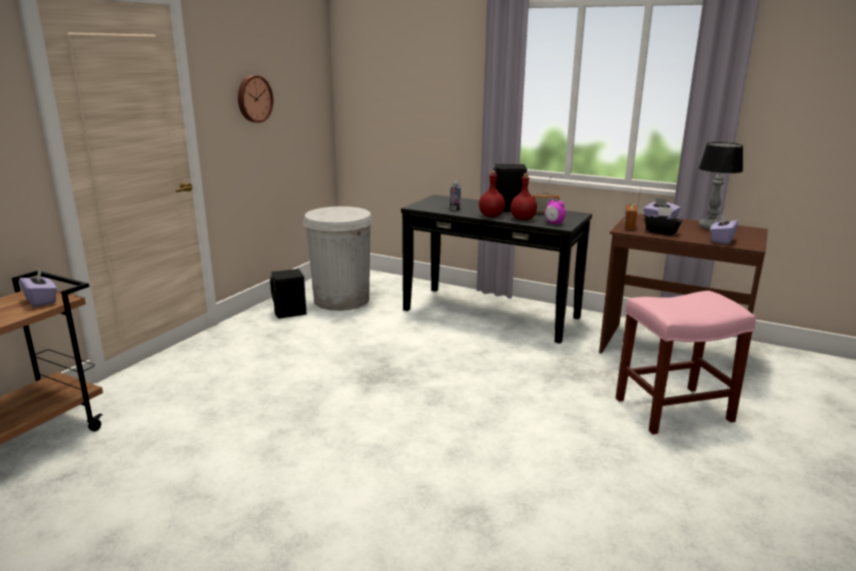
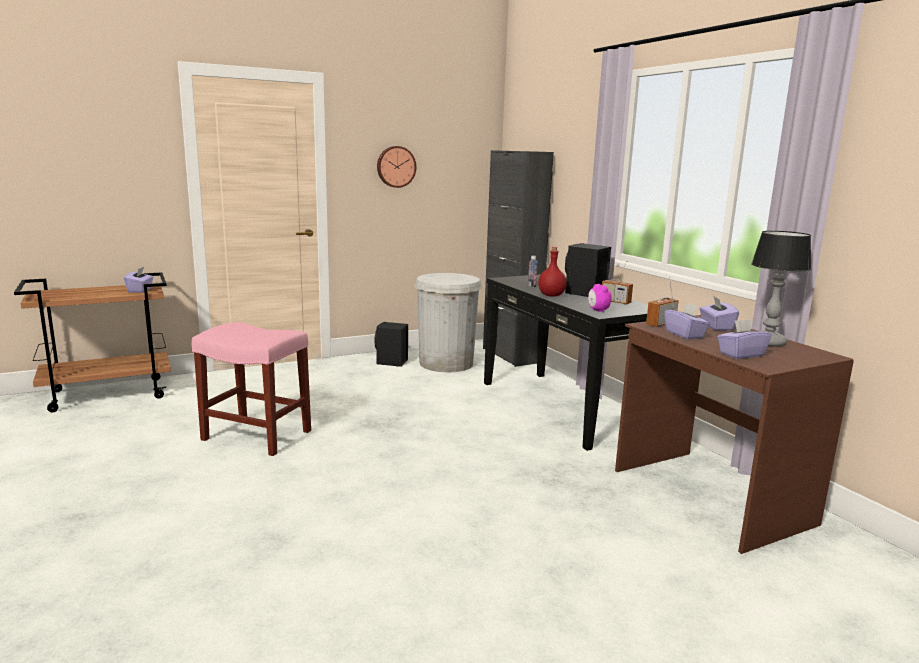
camera: 35 degrees right, 5 degrees down
red bottle [511,173,537,220] -> none
pink stool [616,291,756,434] -> pink stool moved to [192,322,311,456]
black tissue box [645,206,682,236] -> purple tissue box [664,302,710,339]
none -> black cabinet [483,150,554,367]

